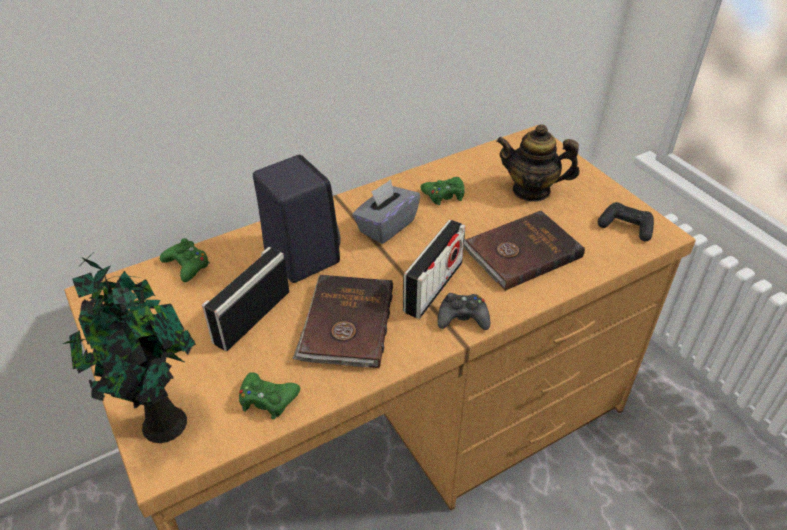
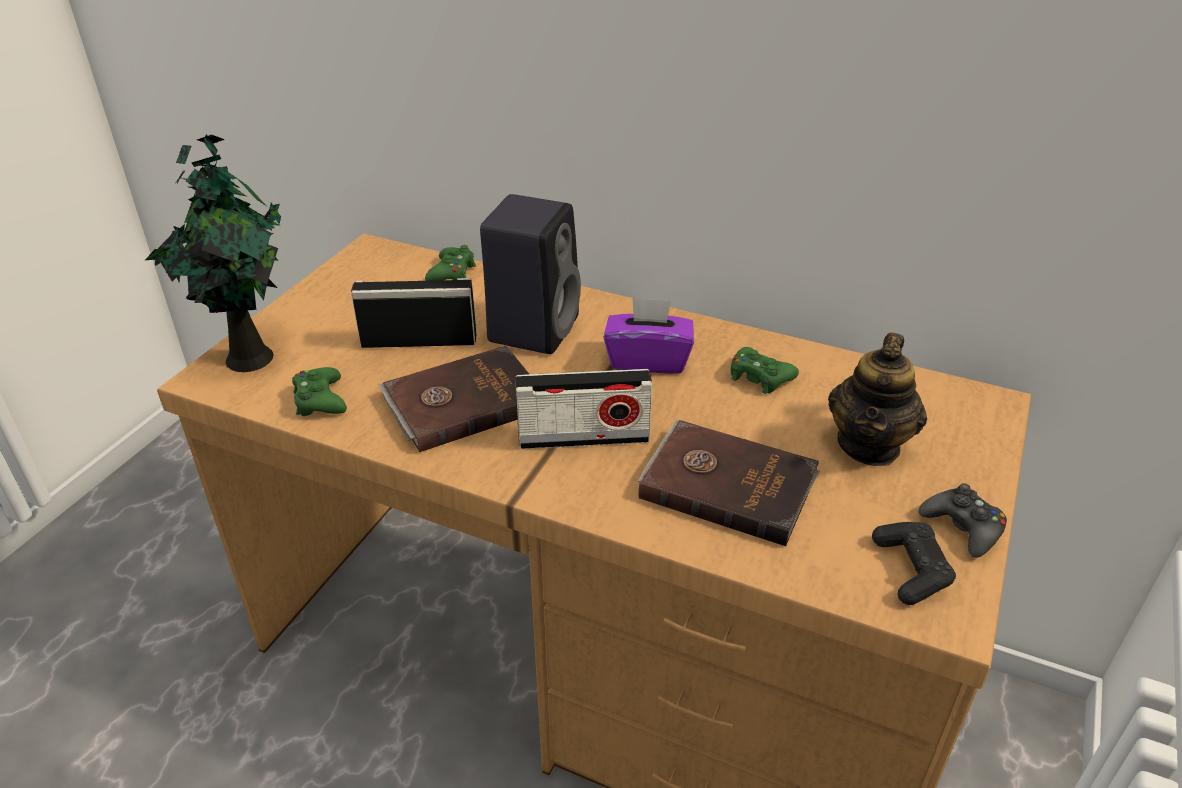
camera: 55 degrees right, 5 degrees down
grey tissue box [352,180,421,244] -> purple tissue box [604,297,694,374]
black game controller [438,293,490,330] -> black game controller moved to [918,483,1007,558]
teapot [496,124,579,202] -> teapot turned 135 degrees counterclockwise [828,332,927,466]

